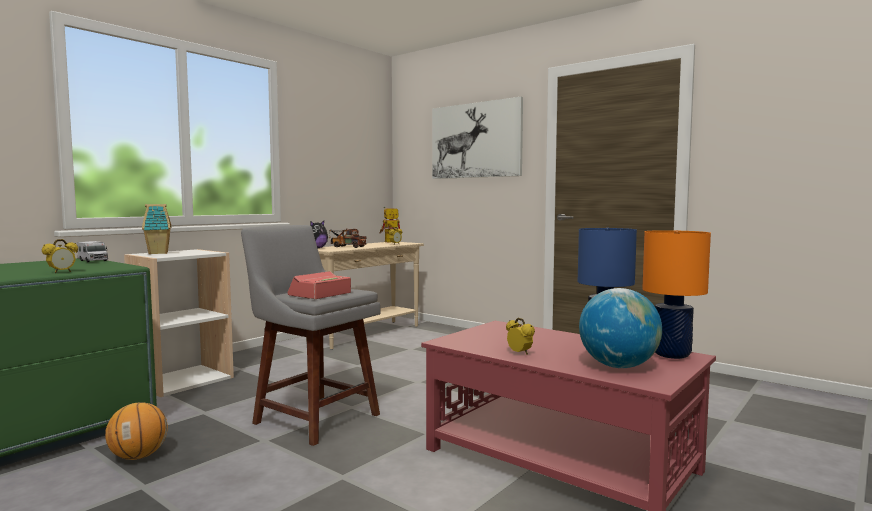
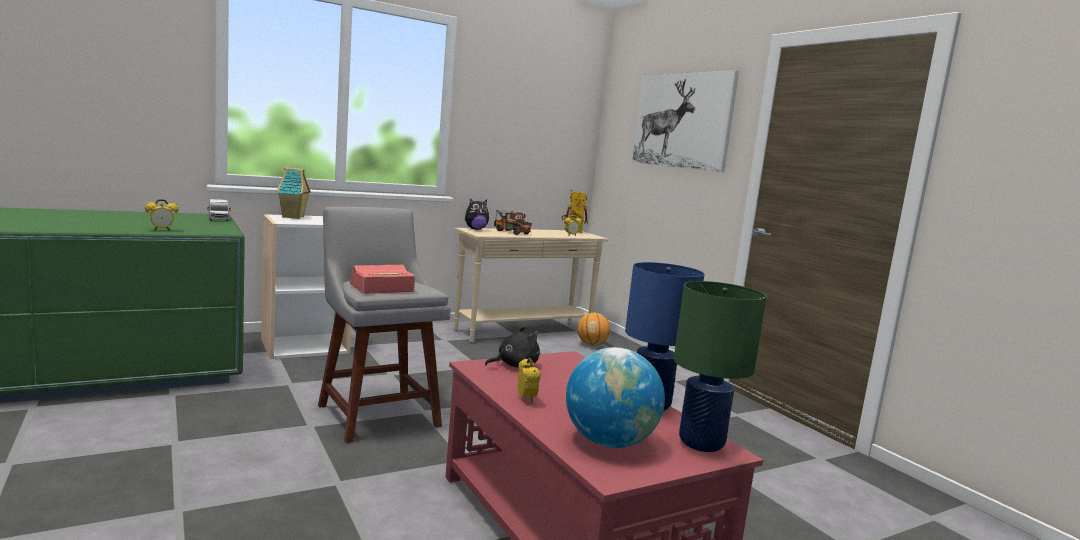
camera: 20 degrees right, 5 degrees up
basketball [105,402,168,460] -> basketball moved to [577,313,611,346]
orange table lamp [642,230,711,359] -> green table lamp [674,281,767,452]
none -> black plush toy [485,326,540,368]

